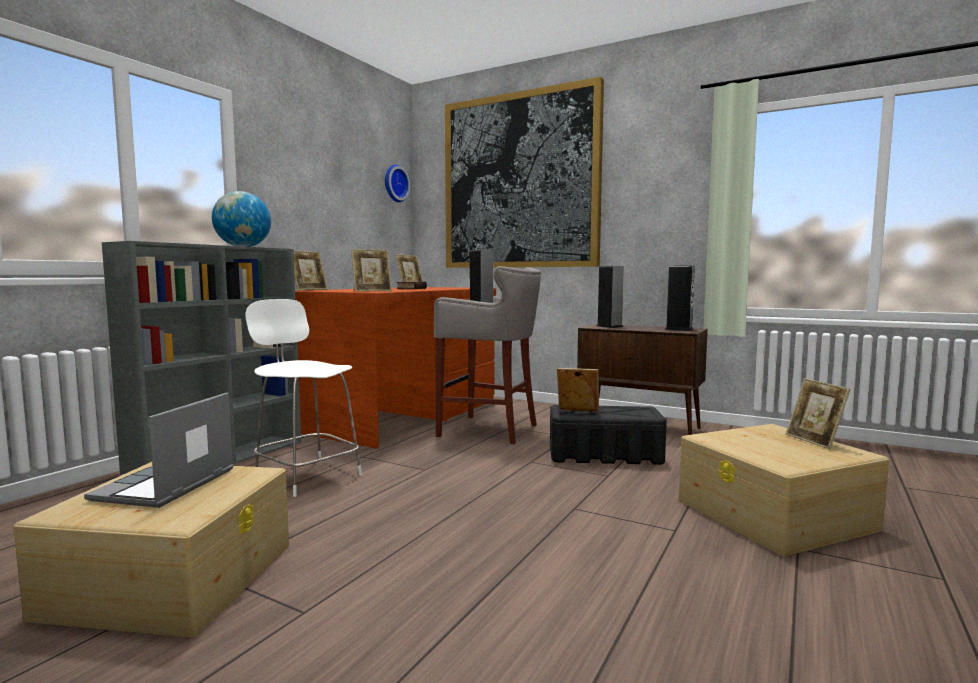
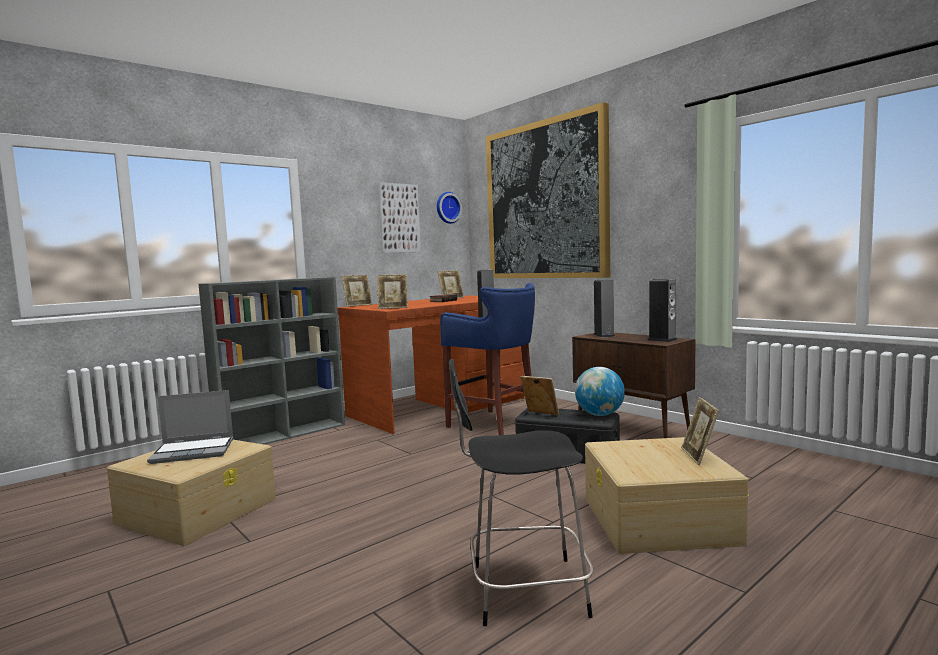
camera: 20 degrees right, 0 degrees up
laptop [84,392,234,508] -> laptop turned 135 degrees counterclockwise [147,390,233,464]
globe [212,191,271,247] -> globe moved to [575,367,625,416]
white chair [245,299,362,497] -> none
grey stool [434,266,541,444] -> blue stool [440,283,535,435]
none -> picture [378,182,421,253]
none -> black chair [449,359,594,626]

